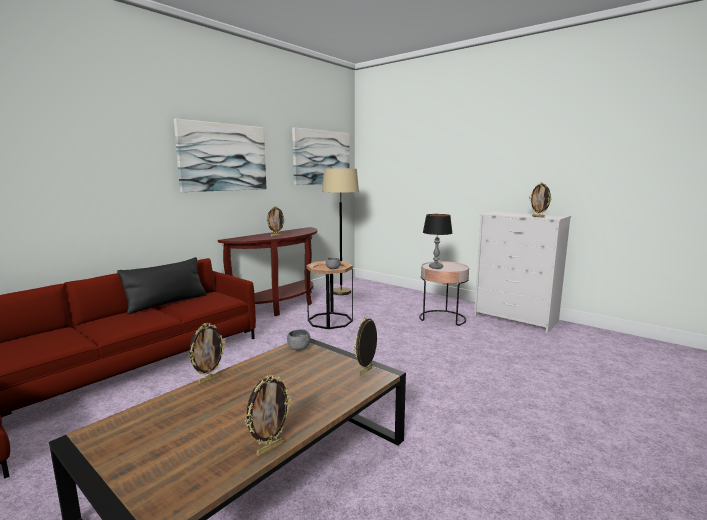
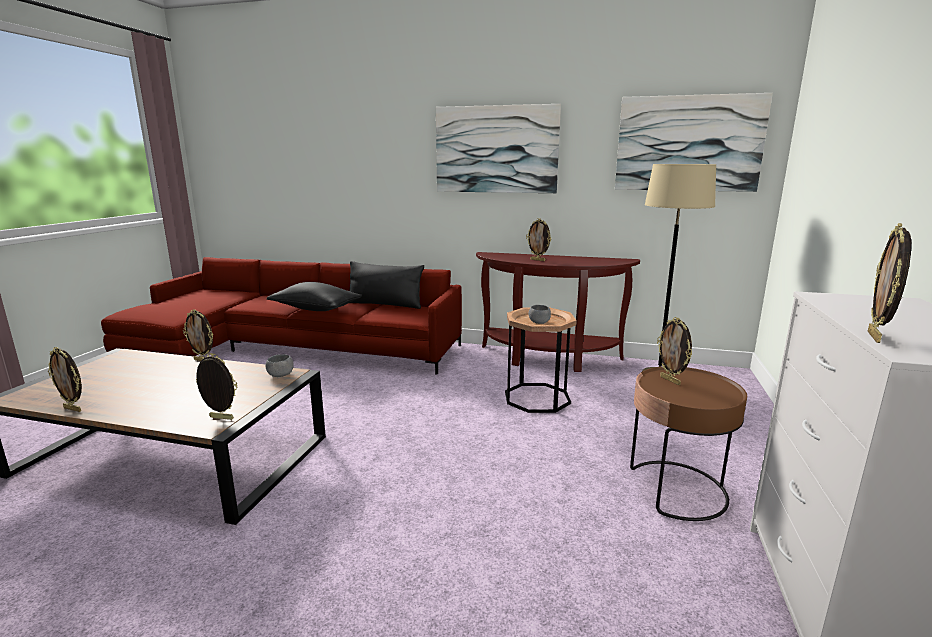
camera: 65 degrees right, 5 degrees up
pink side table [419,261,469,326] -> brown side table [630,367,747,521]
table lamp [423,214,452,269] -> picture frame [657,317,692,385]
none -> black pillow [267,282,362,311]

